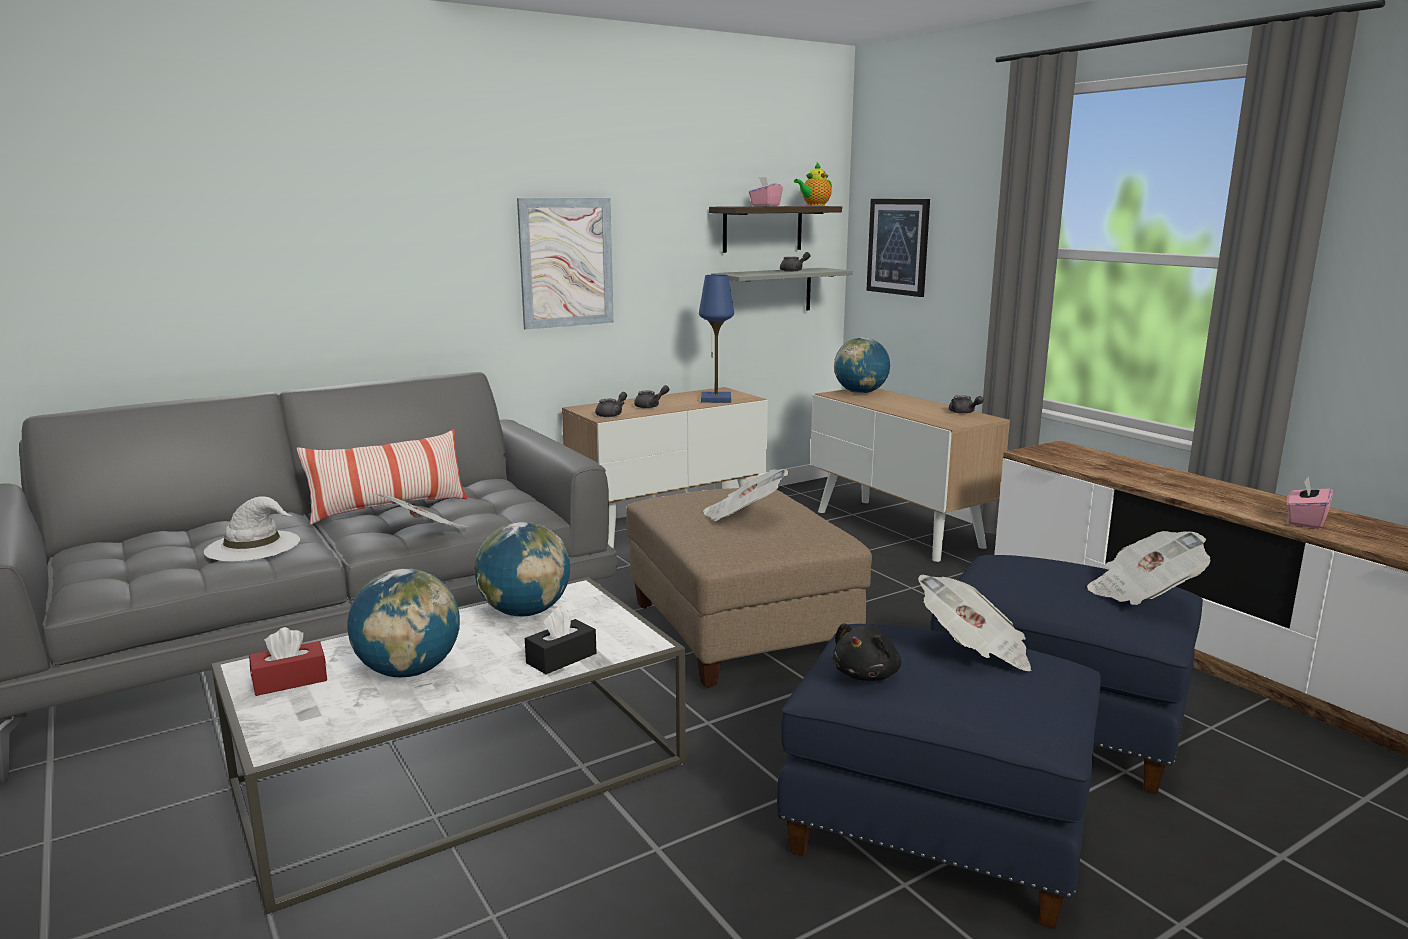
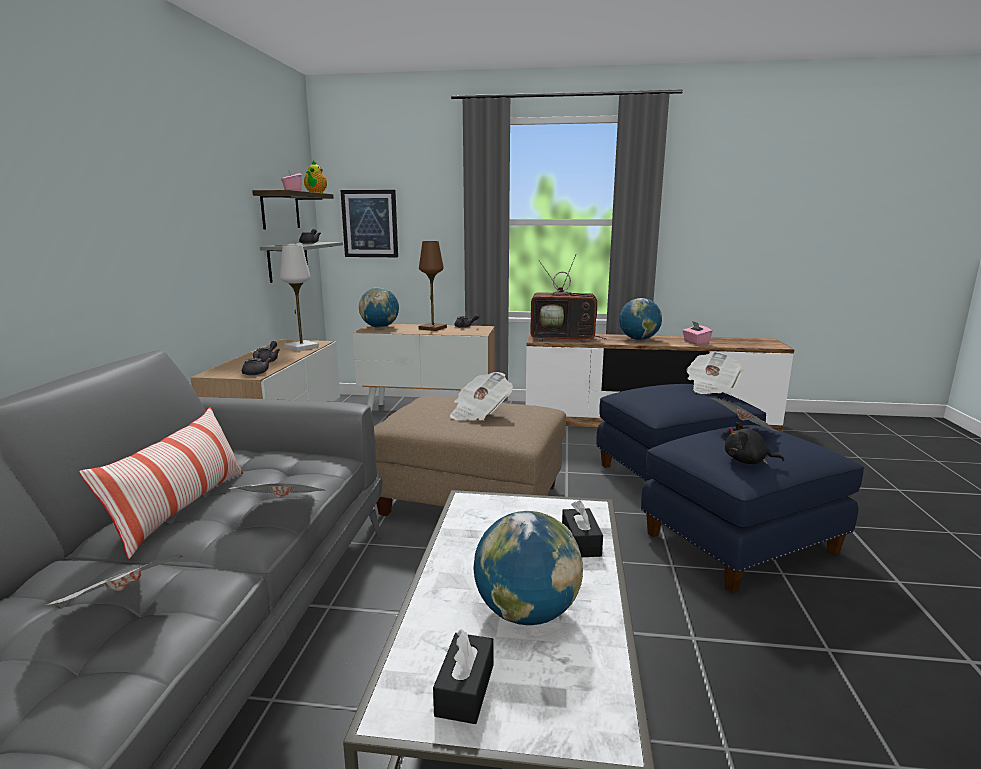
camera: 50 degrees left, 0 degrees up
white hat [204,496,300,562] -> newspaper [46,554,183,605]
red tissue box [249,627,327,696] -> black tissue box [433,629,494,724]
globe [475,522,570,617] -> globe moved to [619,298,662,340]
picture [517,198,614,330] -> none
blue table lamp [699,274,734,403] -> white table lamp [280,245,319,351]
black plush toy [833,623,901,681] -> black plush toy turned 120 degrees clockwise [725,422,784,464]
none -> brown table lamp [419,241,447,331]
none -> television [530,255,607,342]

